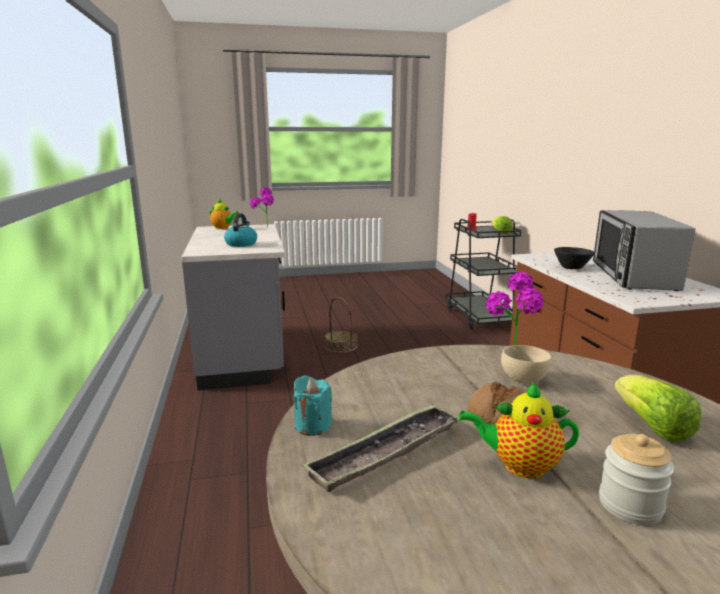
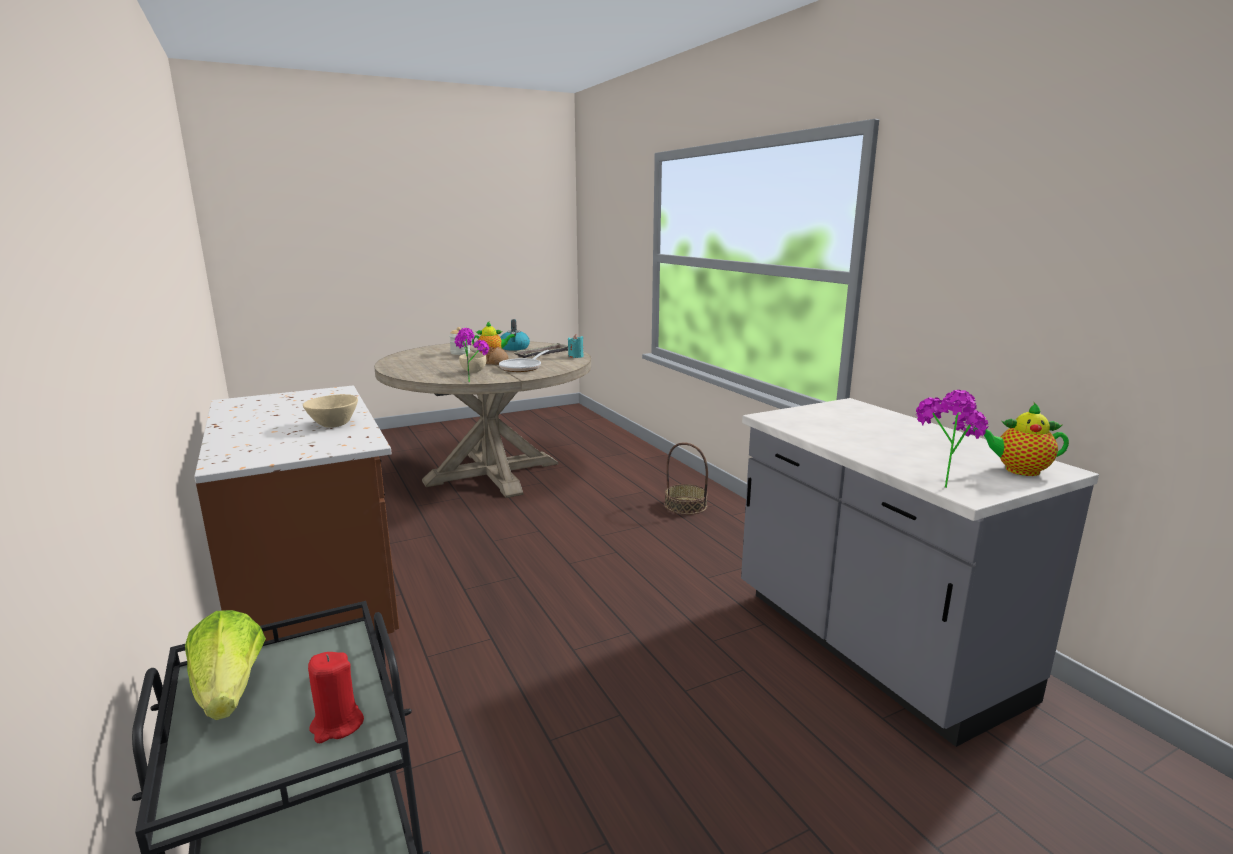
camera: 165 degrees right, 0 degrees up
kettle [224,213,257,247] -> kettle moved to [500,319,530,350]
basket [324,297,358,353] -> basket moved to [665,442,708,515]
black bowl [554,247,595,269] -> beige bowl [303,394,358,428]
microwave [593,210,695,291] -> none
lettuce [614,375,701,442] -> none
none -> frying pan [499,350,549,372]

